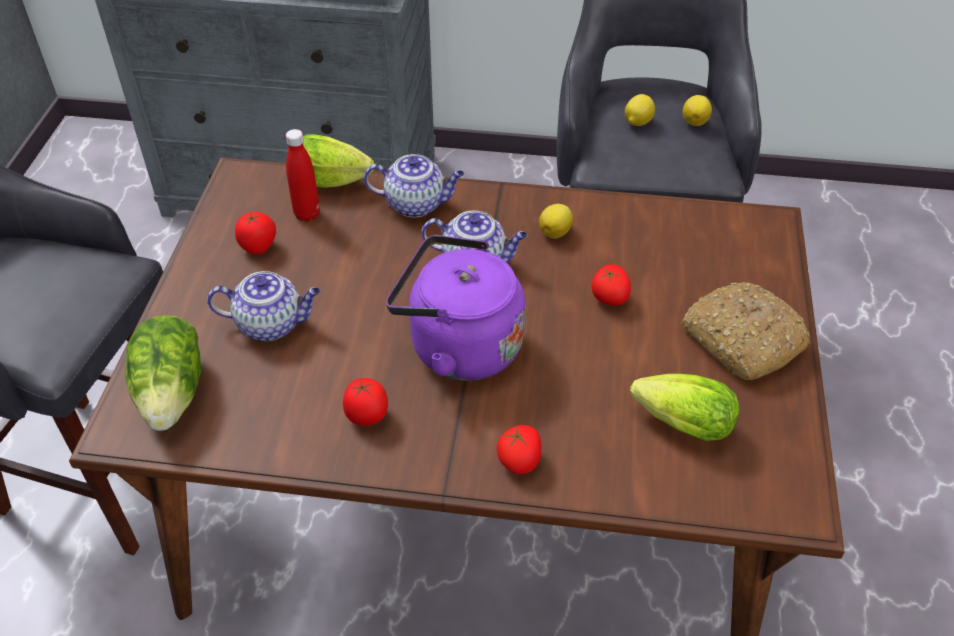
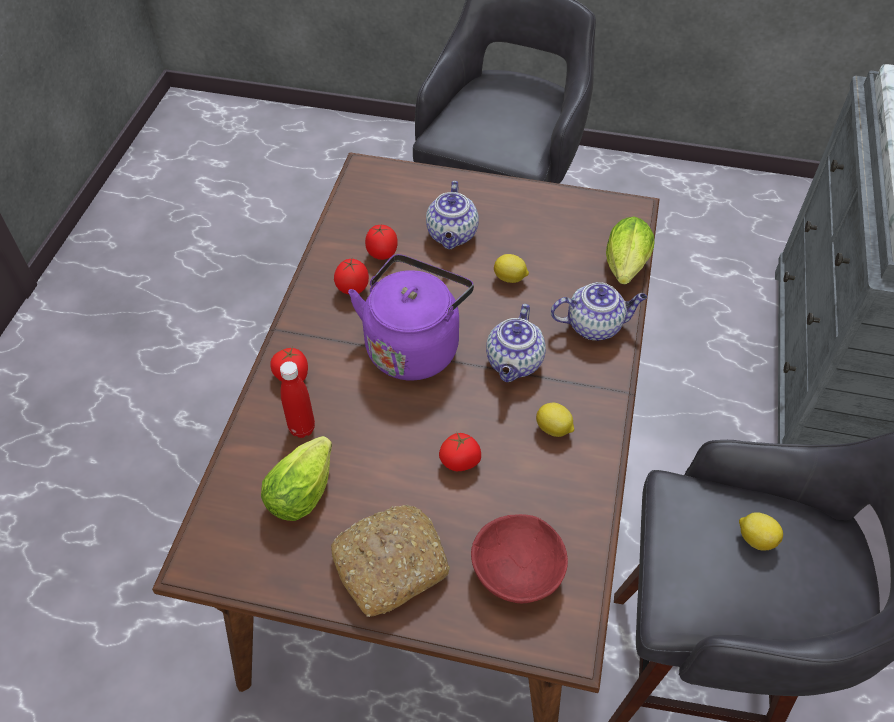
camera: 95 degrees right, 5 degrees up
lettuce [125,315,202,431] -> none
tomato [235,212,276,254] -> tomato moved to [365,225,398,260]
red bottle [286,129,320,222] -> red bottle moved to [280,361,315,438]
teapot [364,154,464,217] -> teapot turned 105 degrees counterclockwise [551,282,647,340]
lemon [683,95,712,126] -> lemon moved to [494,254,529,283]
none -> red bowl [471,514,568,603]

